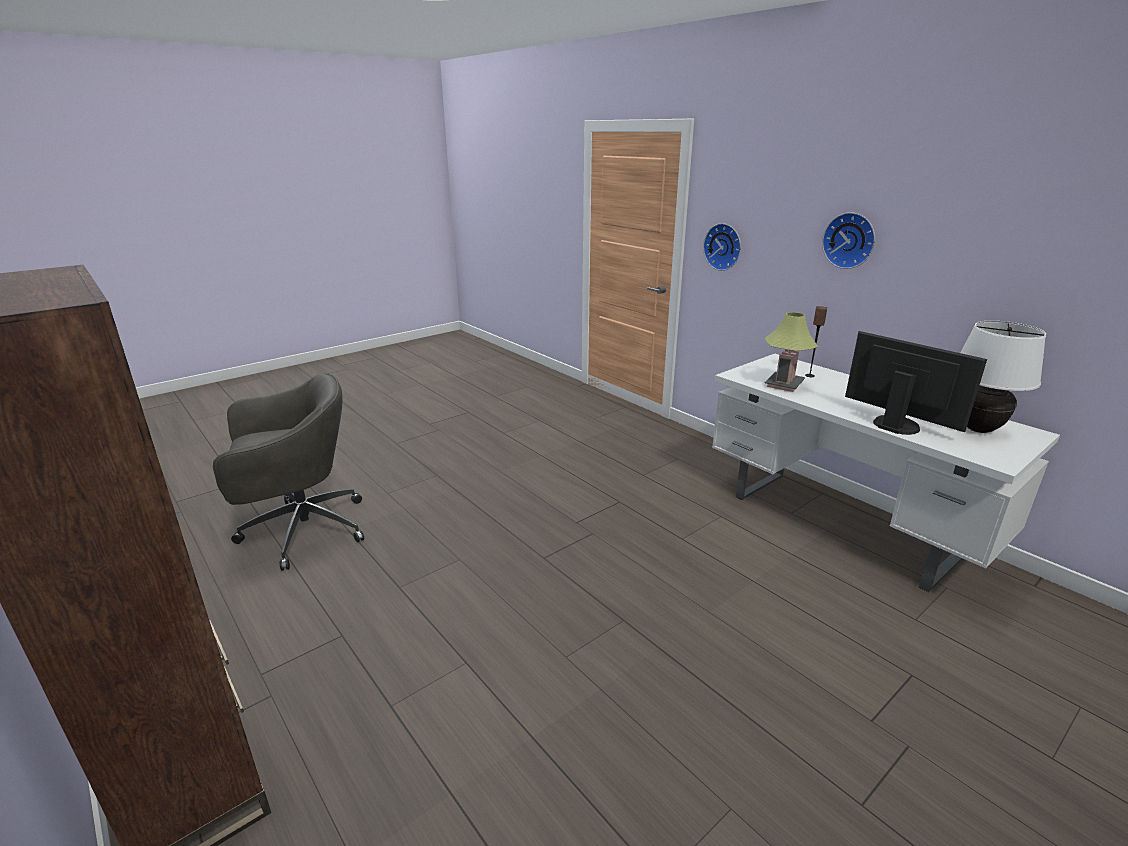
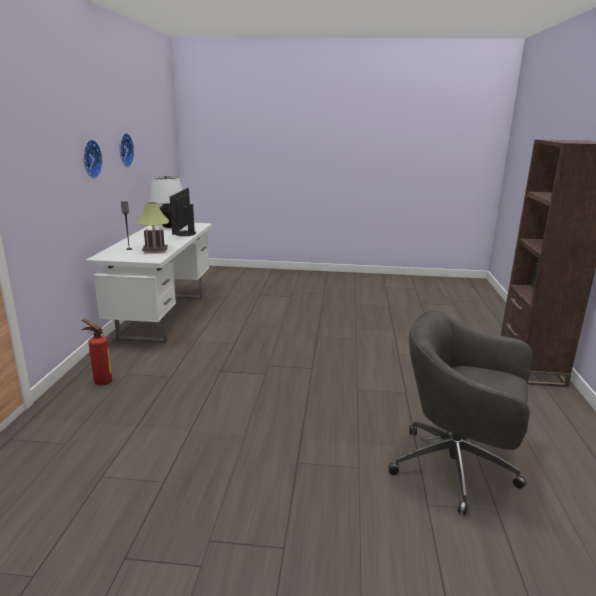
camera: 135 degrees left, 5 degrees down
wall clock [703,223,741,271] -> wall clock moved to [119,133,134,167]
none -> fire extinguisher [82,318,112,386]

